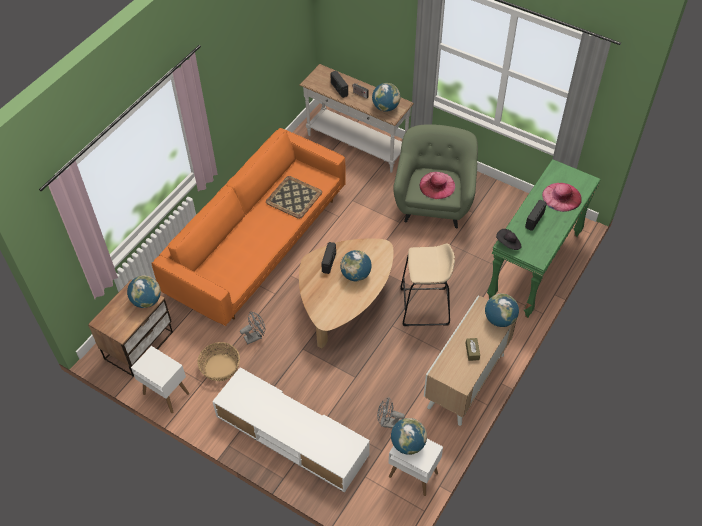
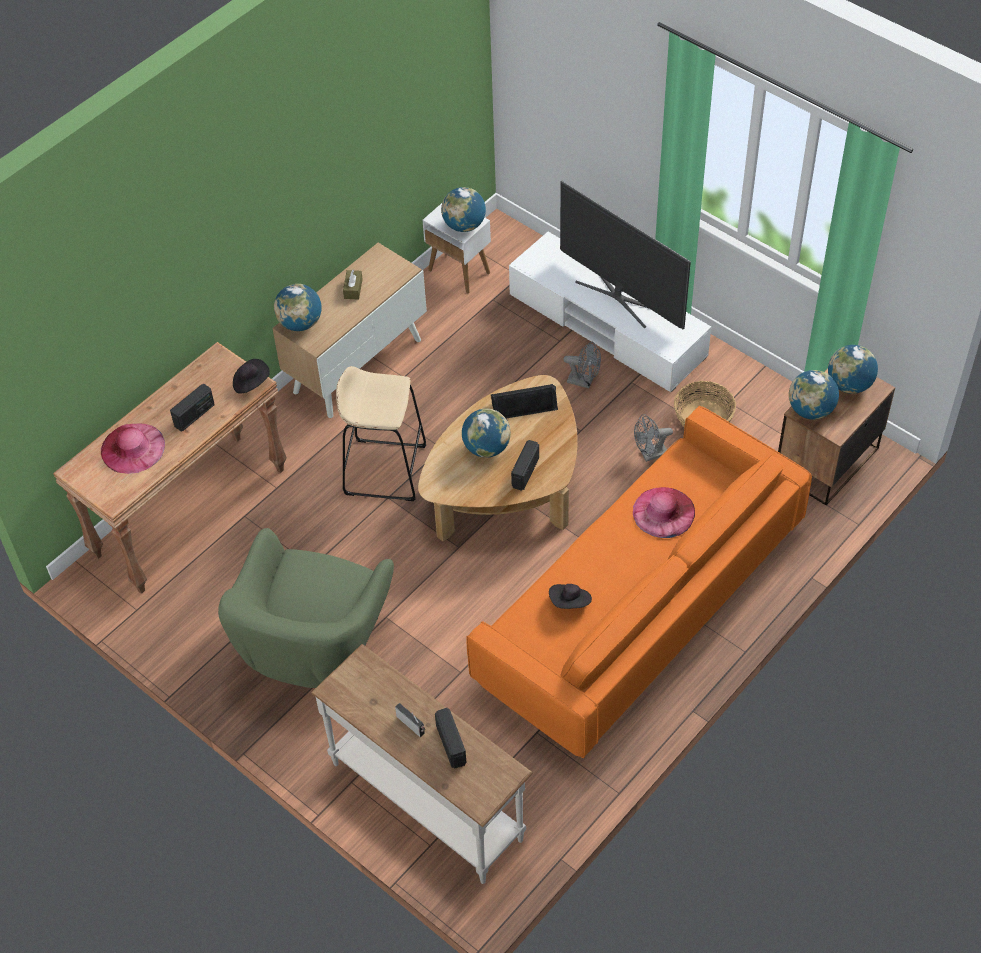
camera: 170 degrees left, 0 degrees up
white side table [131,346,190,413] -> none
tray [266,176,322,219] -> black hat [549,584,592,609]
globe [372,83,400,112] -> globe moved to [828,345,878,394]
grey fan [377,397,405,428] -> grey fan moved to [563,342,601,388]
pink hat [420,172,455,199] -> pink hat moved to [633,487,695,538]
green console table [487,159,601,318] -> brown console table [53,342,287,594]
none -> black speaker [491,384,558,419]
none -> television [560,181,691,329]

